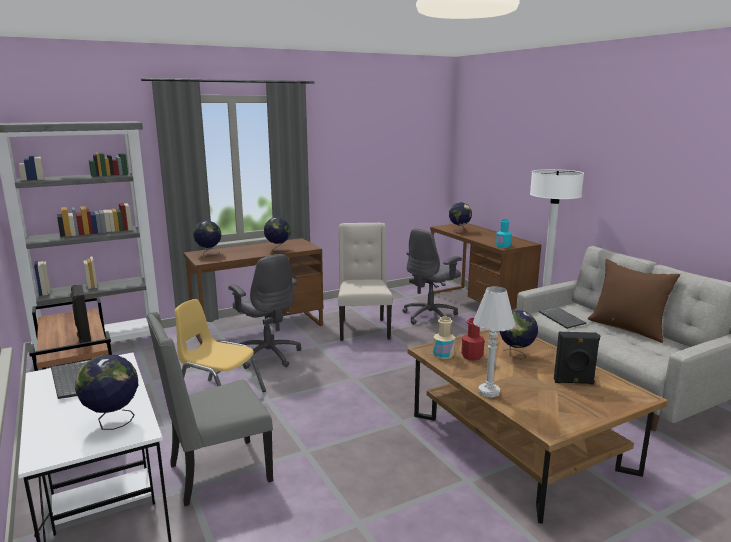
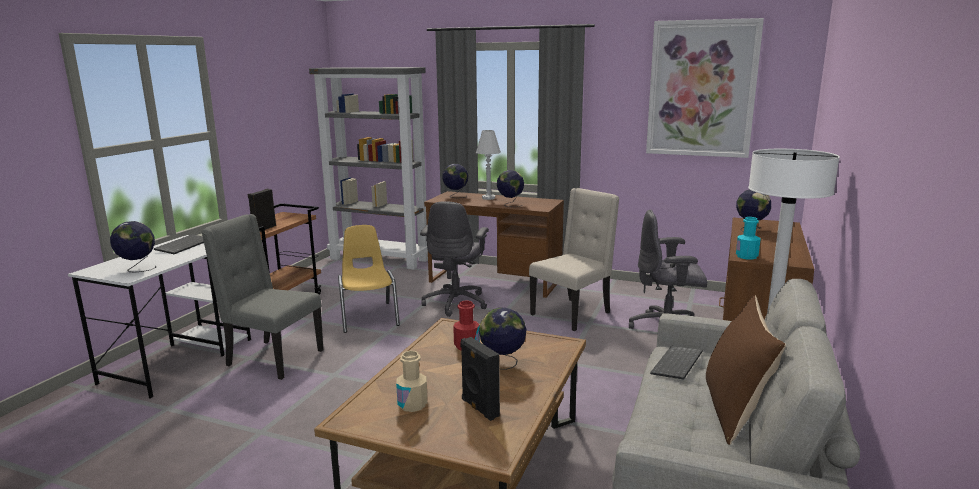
camera: 50 degrees right, 0 degrees up
beige bottle [433,317,455,359] -> beige bottle moved to [396,350,428,412]
white table lamp [473,286,516,398] -> white table lamp moved to [476,130,501,200]
none -> picture [646,18,764,158]

